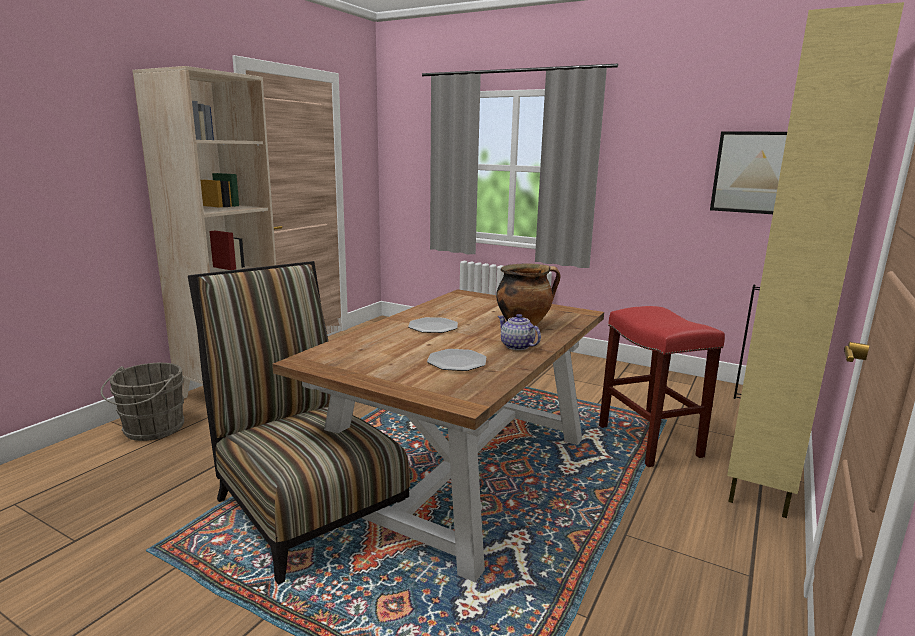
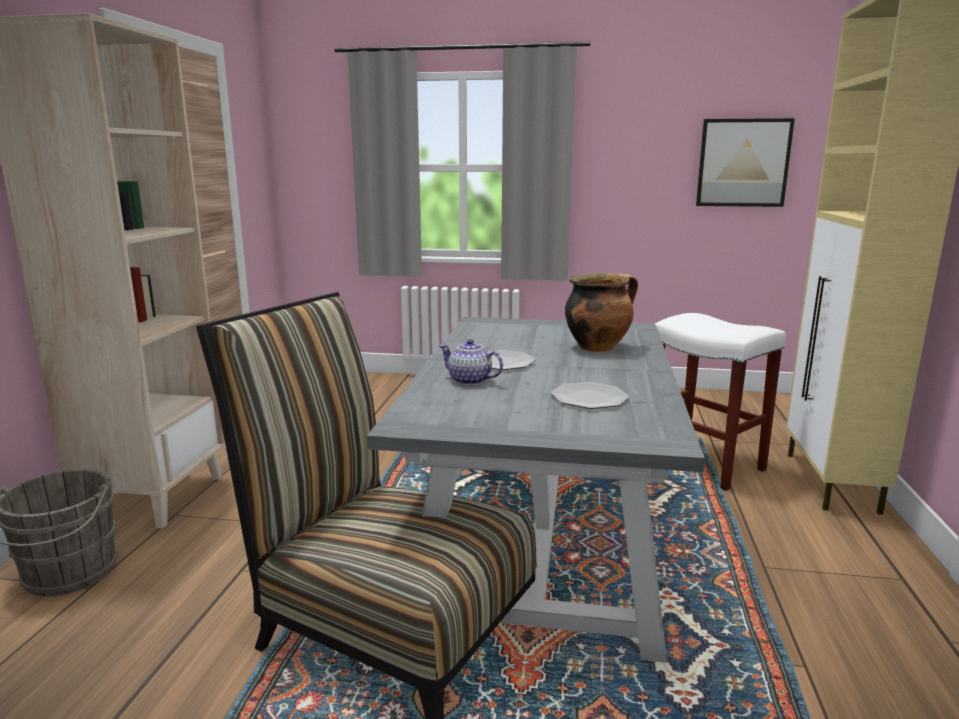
camera: 20 degrees left, 0 degrees up
brown dining table [273,289,604,582] -> grey dining table [367,317,705,663]
teapot [498,314,541,350] -> teapot moved to [439,339,503,385]
red stool [599,306,725,467] -> white stool [654,313,786,491]

